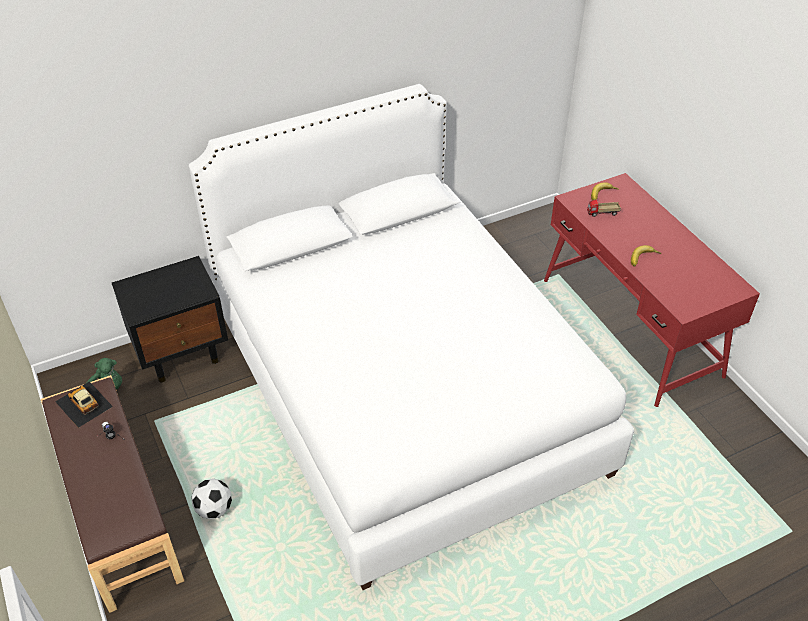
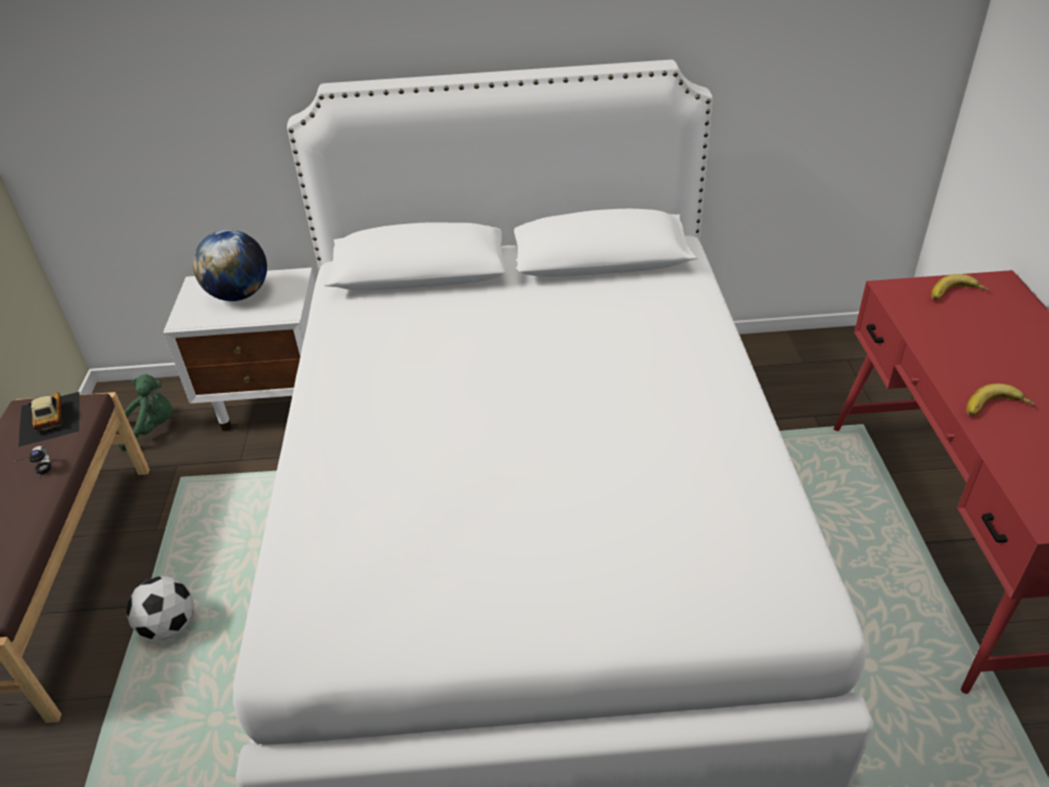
camera: 25 degrees right, 5 degrees down
black nightstand [112,256,228,382] -> white nightstand [163,268,315,431]
toy truck [587,200,621,217] -> none
none -> globe [193,230,267,301]

